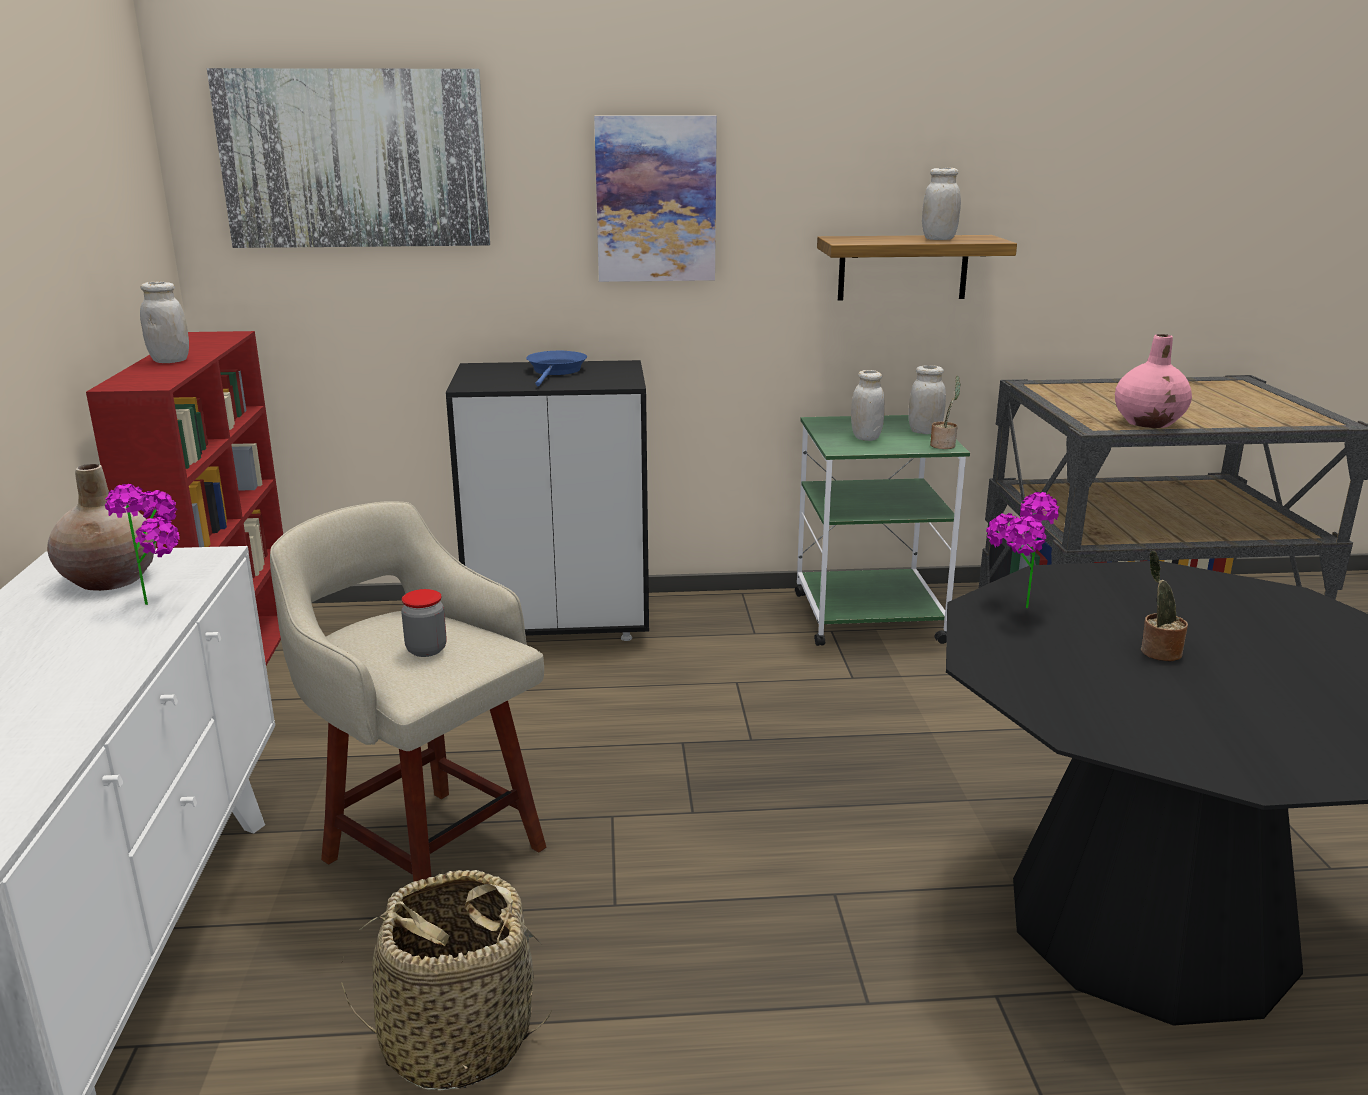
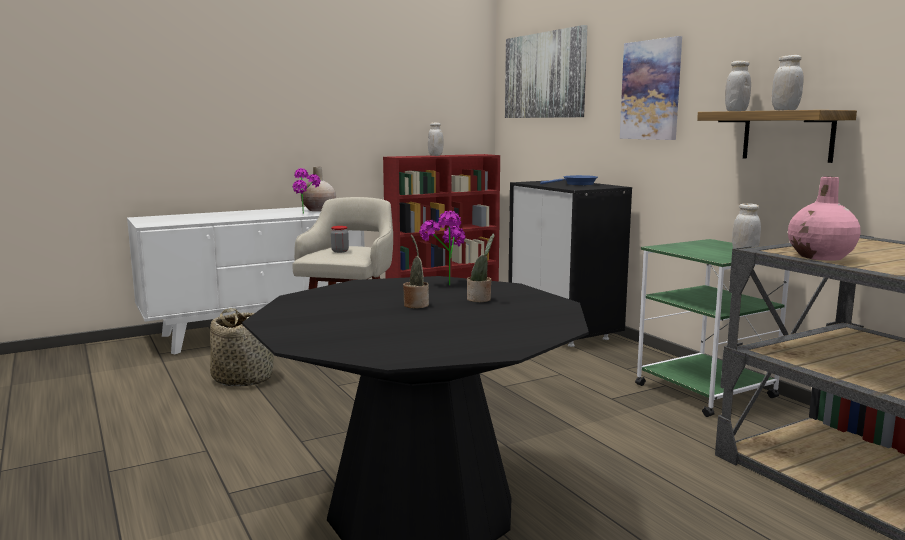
camera: 65 degrees right, 10 degrees down
white jar [851,370,884,441] -> white jar moved to [725,61,751,111]
potted plant [930,376,961,449] -> potted plant moved to [467,234,494,302]

